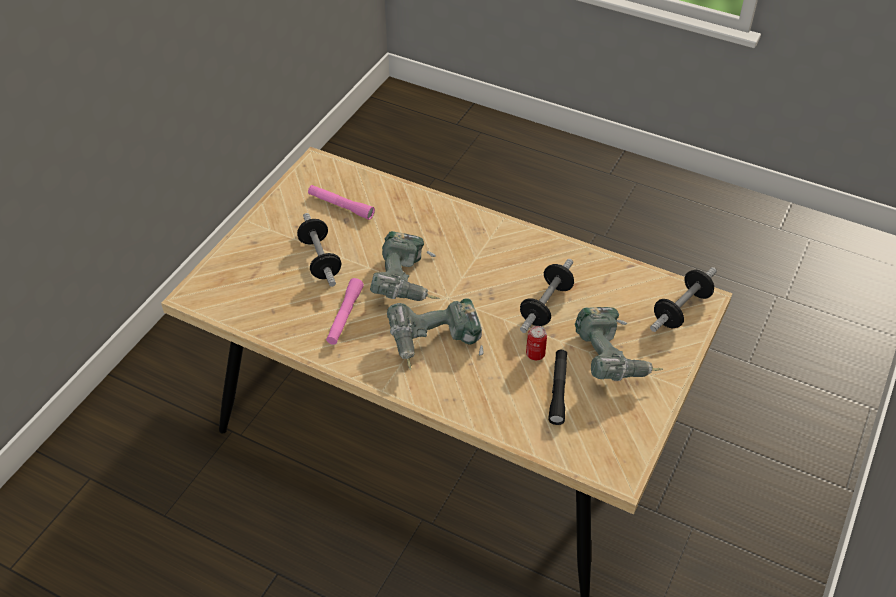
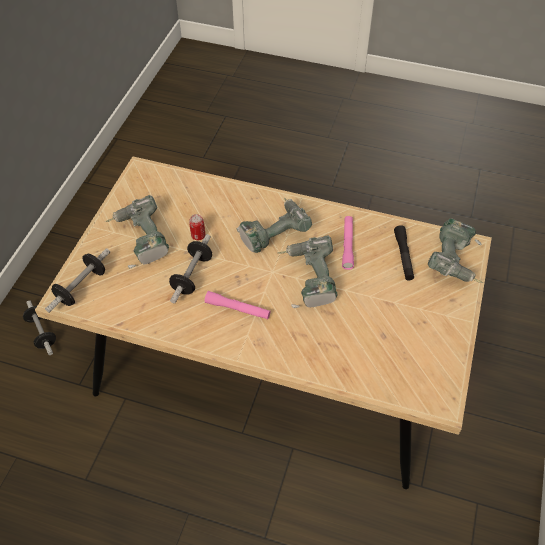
camera: 170 degrees right, 5 degrees up
dumbbell [297,213,341,287] -> dumbbell moved to [23,300,56,355]
pink flashlight [308,185,375,220] -> pink flashlight moved to [205,291,271,320]
black flashlight [548,350,567,425] -> black flashlight moved to [394,225,414,280]
none -> power drill [428,218,483,283]

